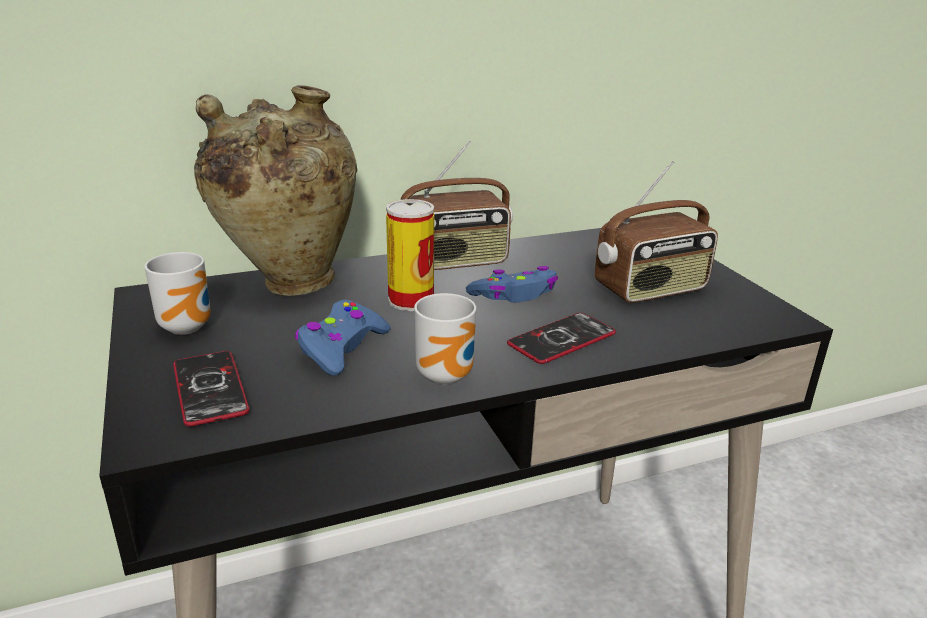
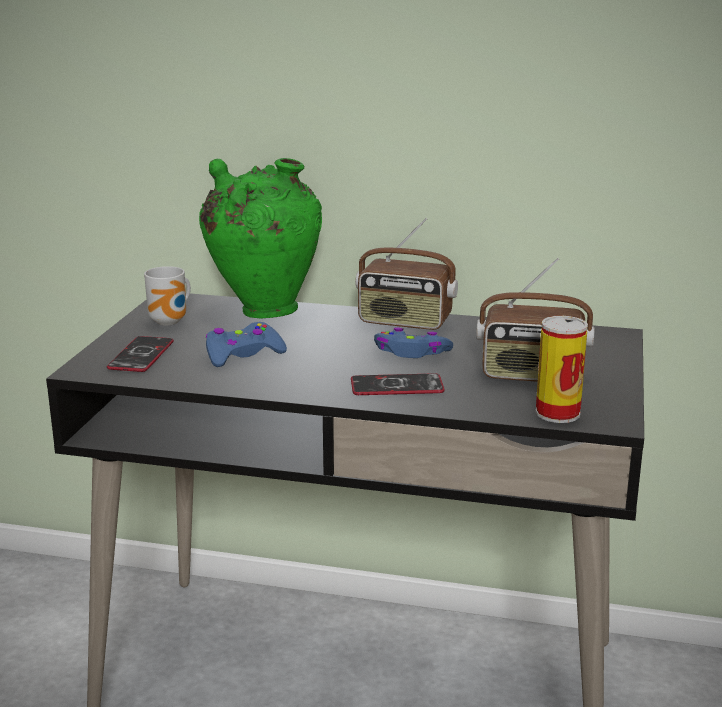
camera: 35 degrees right, 5 degrees down
beige vase [194,85,357,296] -> green vase [199,158,322,319]
can [386,199,434,311] -> can moved to [536,316,588,423]
mug [414,293,476,385] -> none

